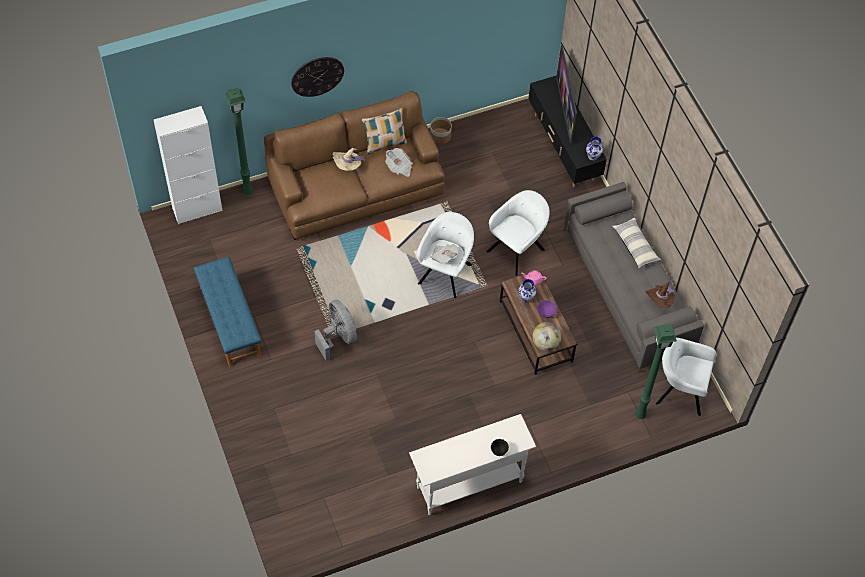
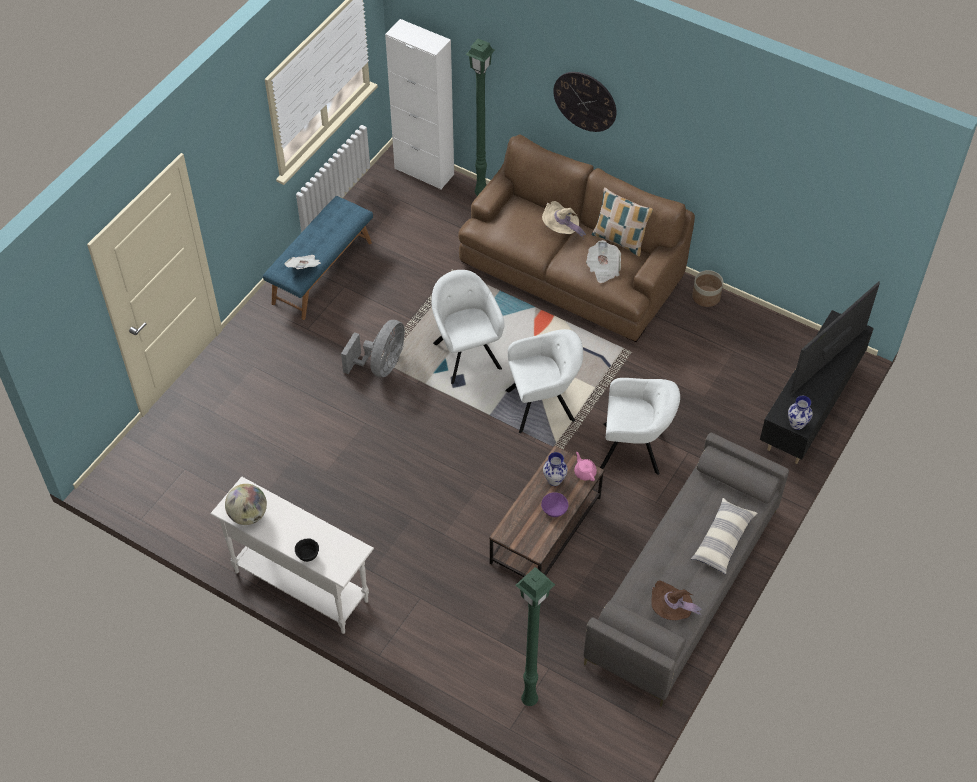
camera: 55 degrees right, 5 degrees down
newspaper [430,244,459,263] -> newspaper moved to [284,255,321,269]
globe [532,322,561,351] -> globe moved to [225,484,267,525]
white armchair [656,338,716,416] -> white armchair moved to [431,270,505,384]

